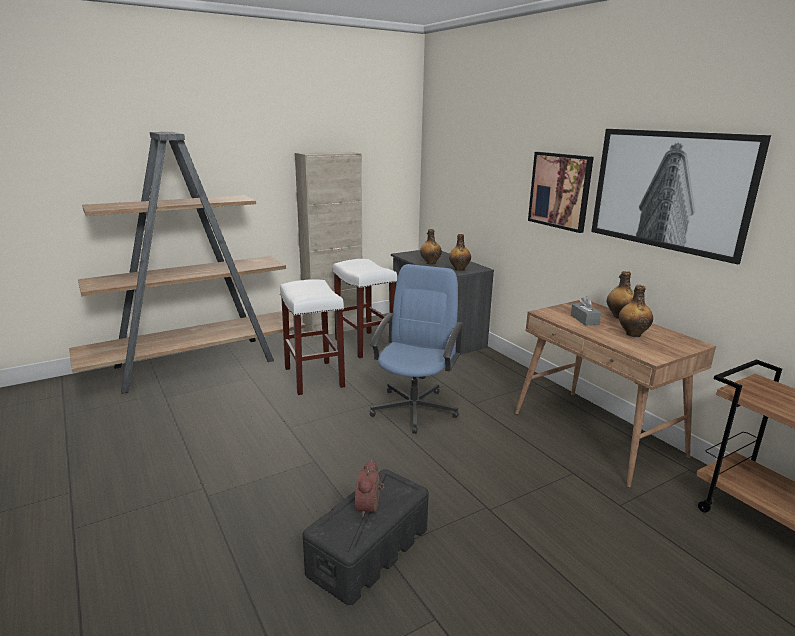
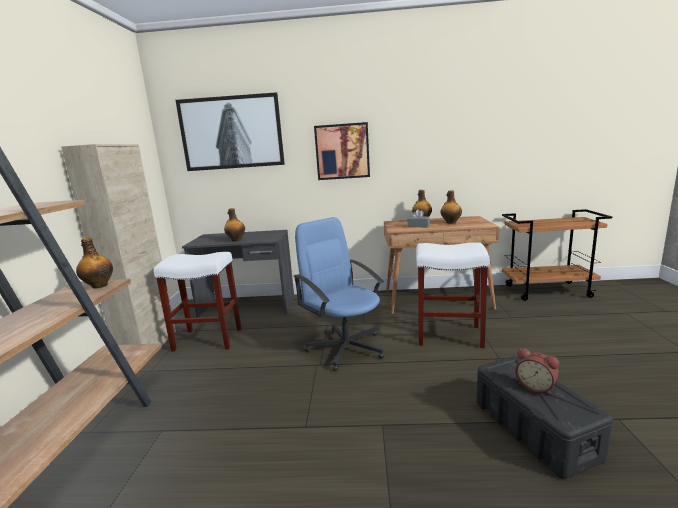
camera: 55 degrees left, 5 degrees down
white stool [280,279,345,395] -> white stool moved to [416,242,490,348]
bottle [449,234,471,271] -> bottle moved to [76,238,113,289]
picture [591,129,771,265] -> picture moved to [175,92,285,171]

